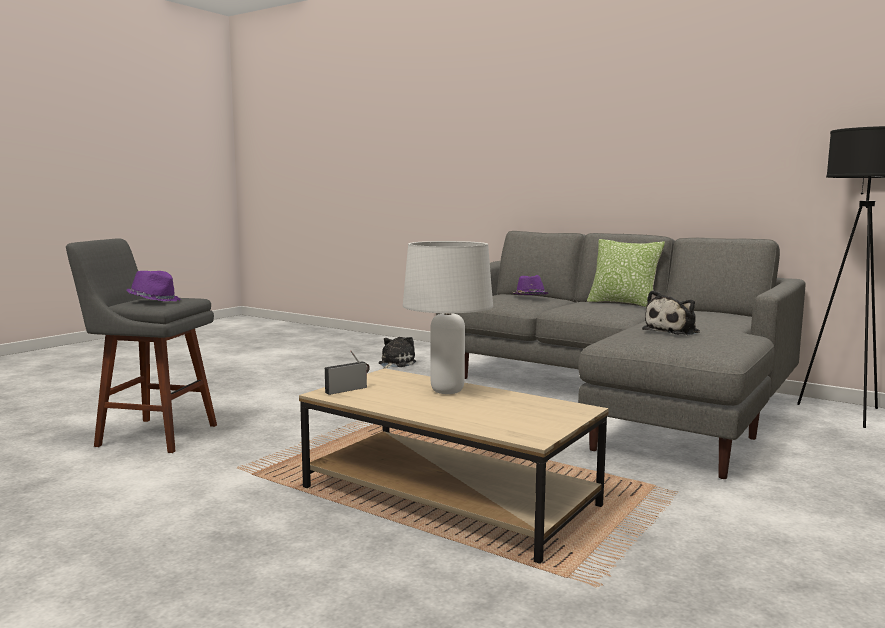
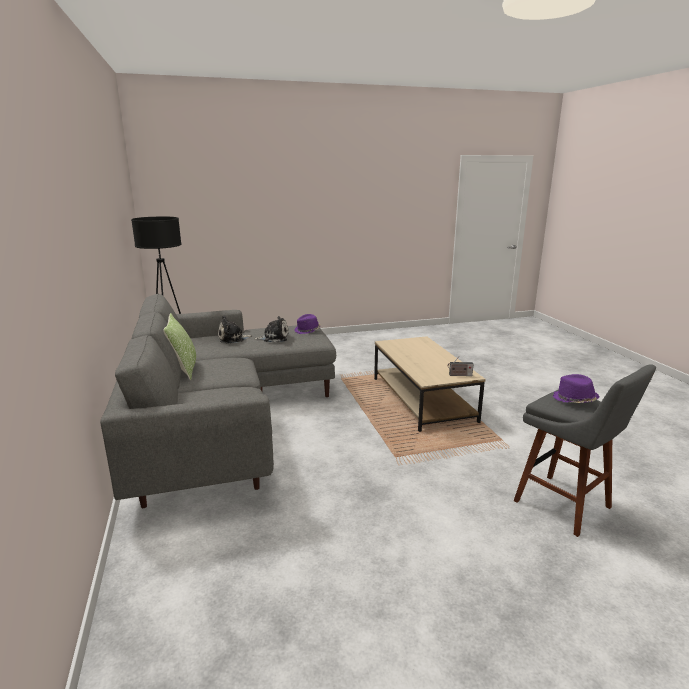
camera: 140 degrees left, 10 degrees up
plush toy [378,337,416,369] -> plush toy moved to [218,315,253,343]
white table lamp [403,241,493,394] -> none
purple hat [513,275,548,295] -> purple hat moved to [294,314,321,334]

